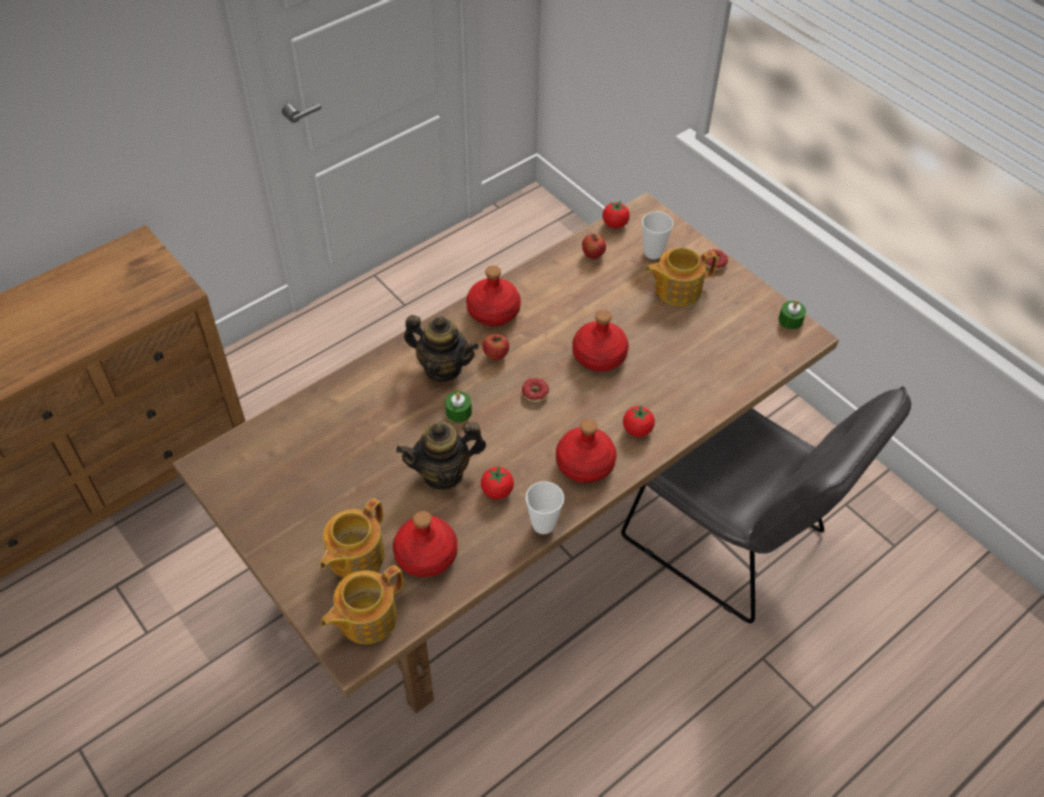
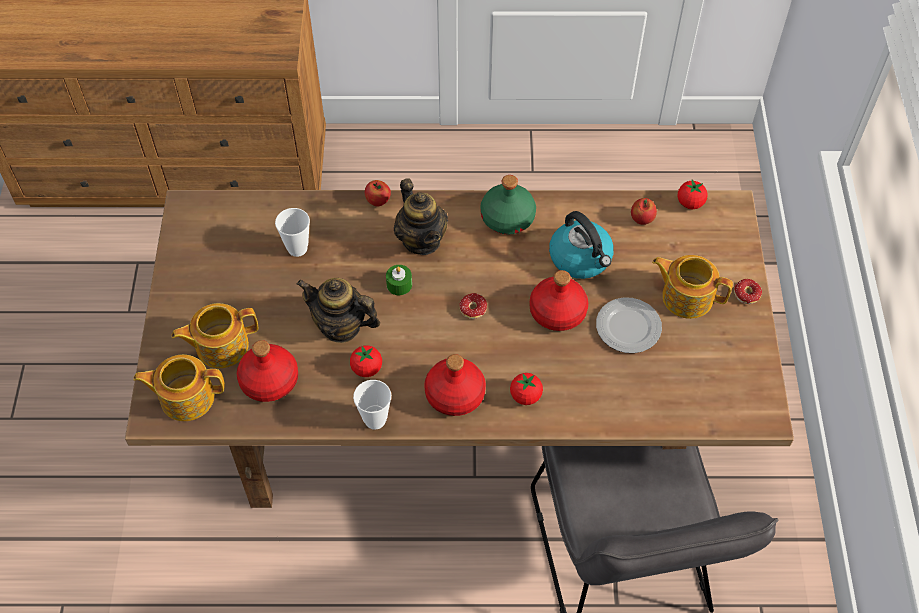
camera: 40 degrees right, 5 degrees up
red bottle [466,266,521,326] -> green bottle [480,175,536,235]
apple [482,334,509,361] -> apple moved to [365,180,391,206]
cup [642,212,673,259] -> cup moved to [275,208,310,257]
green candle [778,300,806,330] -> none
none -> kettle [549,211,614,279]
none -> plate [596,297,662,353]

